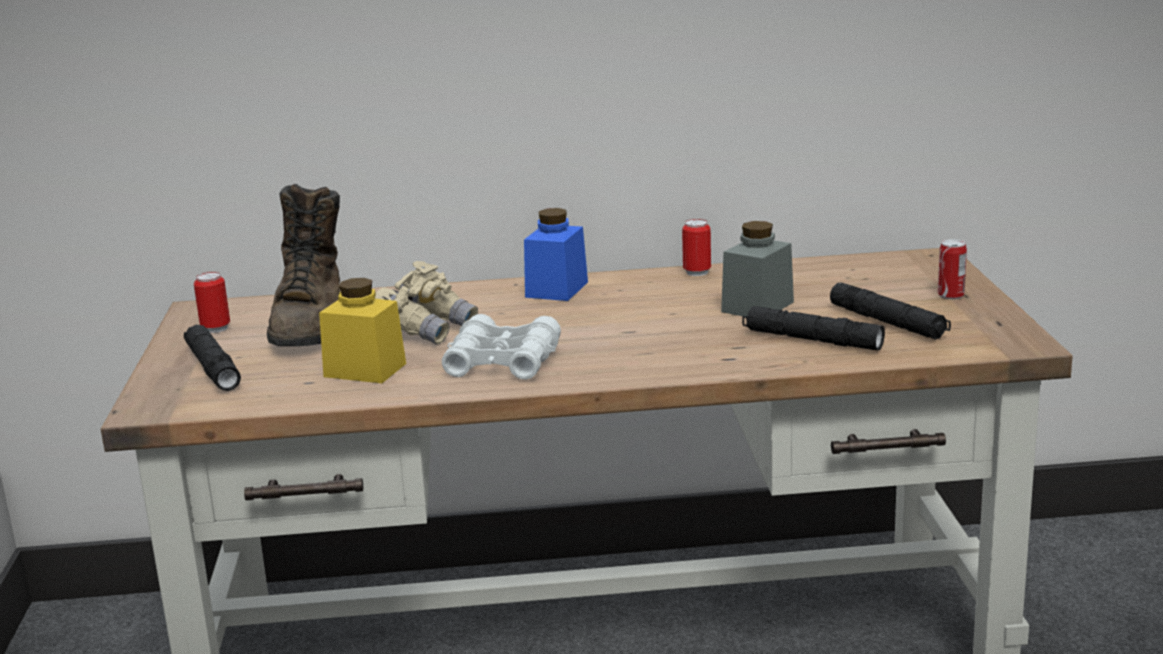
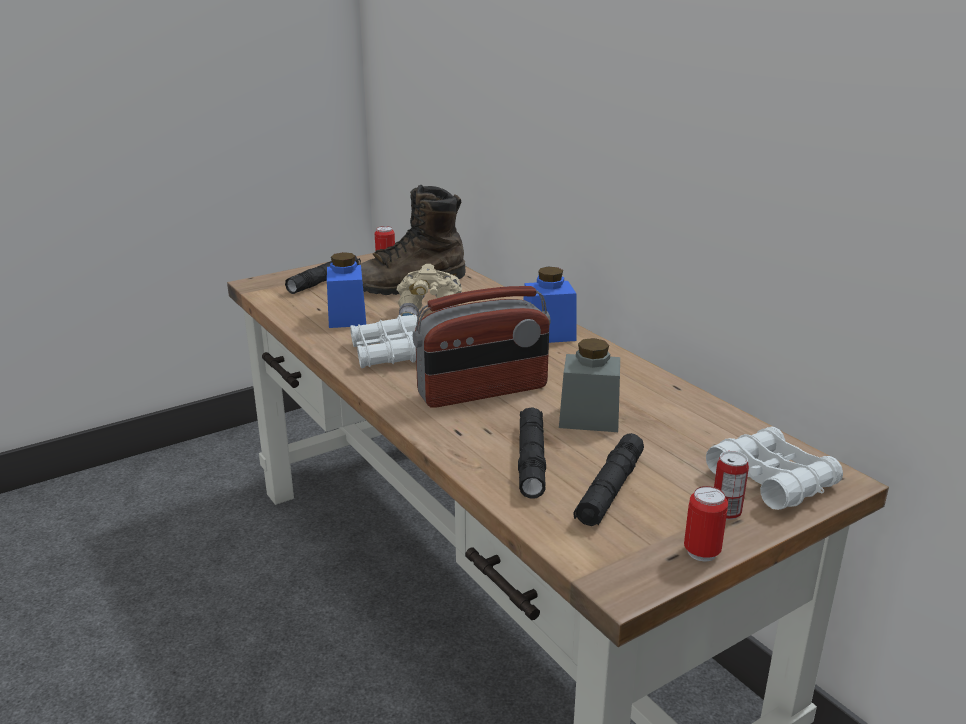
camera: 60 degrees right, 5 degrees up
yellow jar [319,278,406,383] -> blue jar [327,252,366,328]
can [682,219,711,276] -> can moved to [684,486,728,562]
none -> radio [413,286,551,408]
none -> white binoculars [706,426,843,510]

